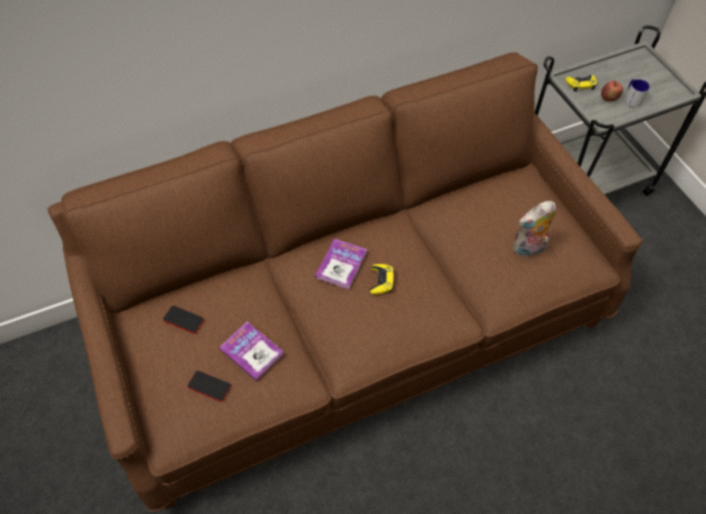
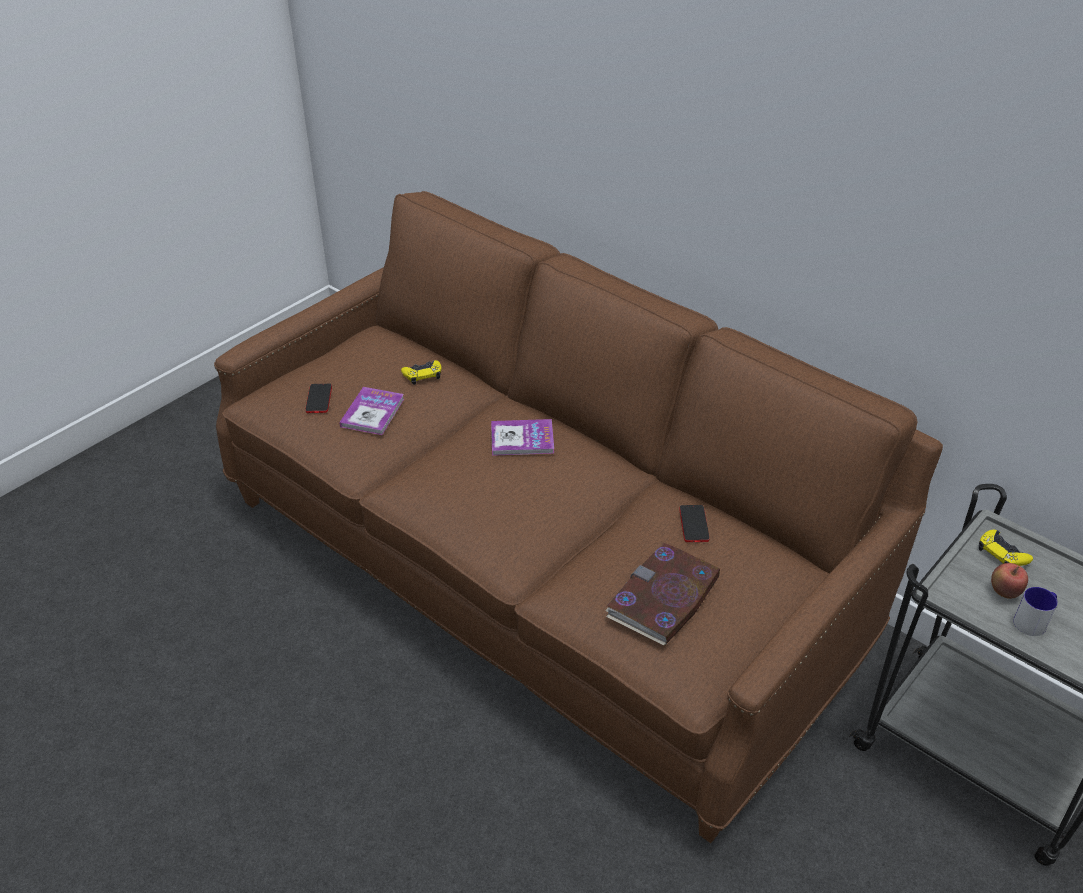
camera: 65 degrees right, 15 degrees down
phone [163,305,204,334] -> phone moved to [679,505,709,542]
yellow game controller [370,264,394,294] -> yellow game controller moved to [401,360,441,385]
plush toy [513,201,556,258] -> book [605,543,720,646]

